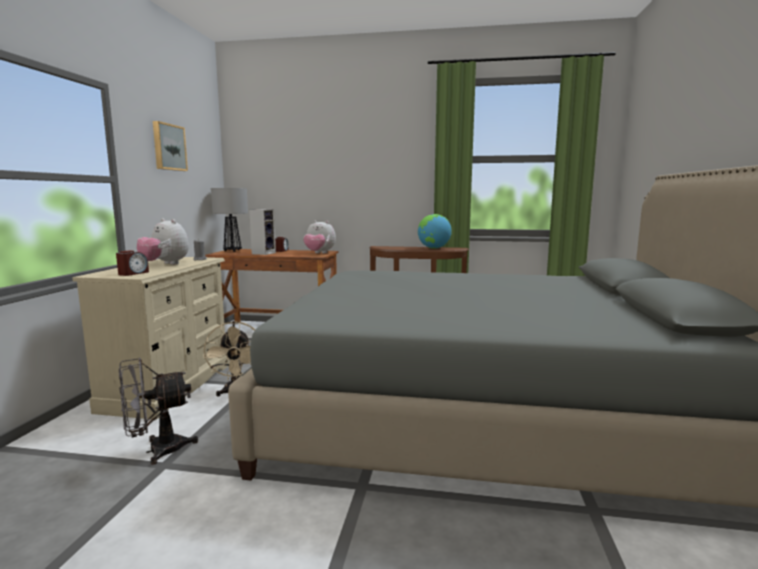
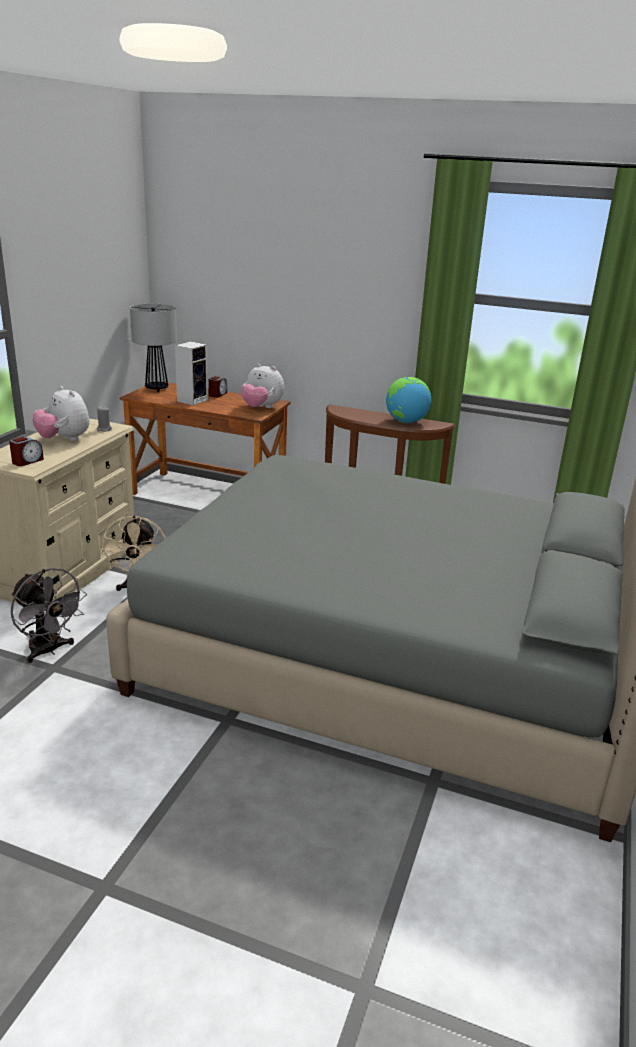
camera: 10 degrees right, 15 degrees up
grey fan [119,358,198,465] -> grey fan turned 120 degrees counterclockwise [11,568,87,663]
picture [153,121,188,171] -> none

